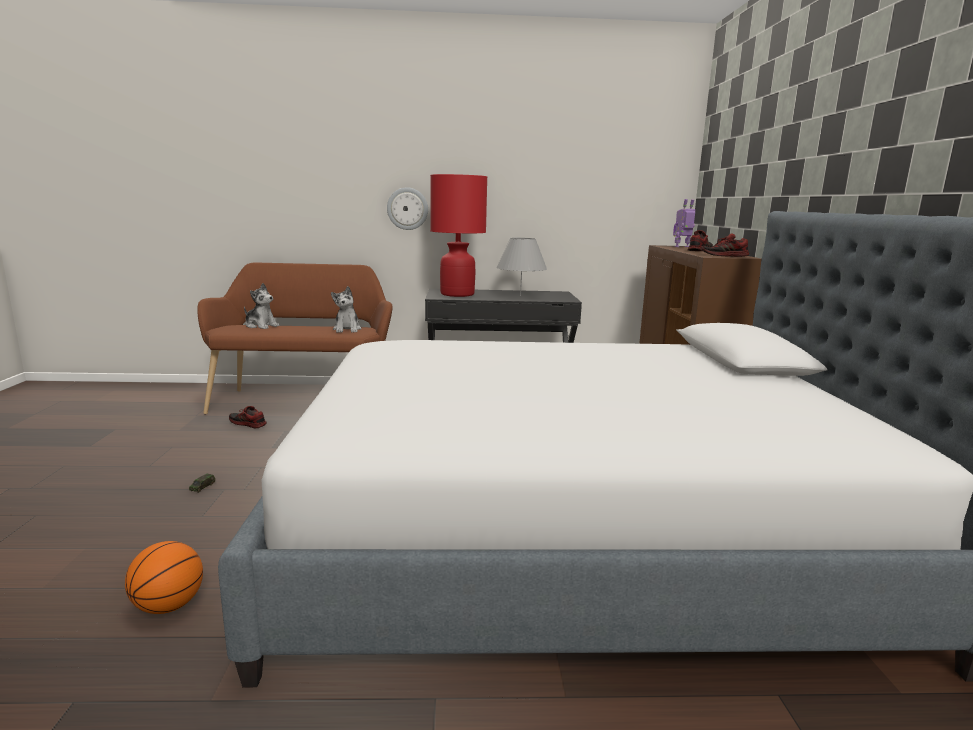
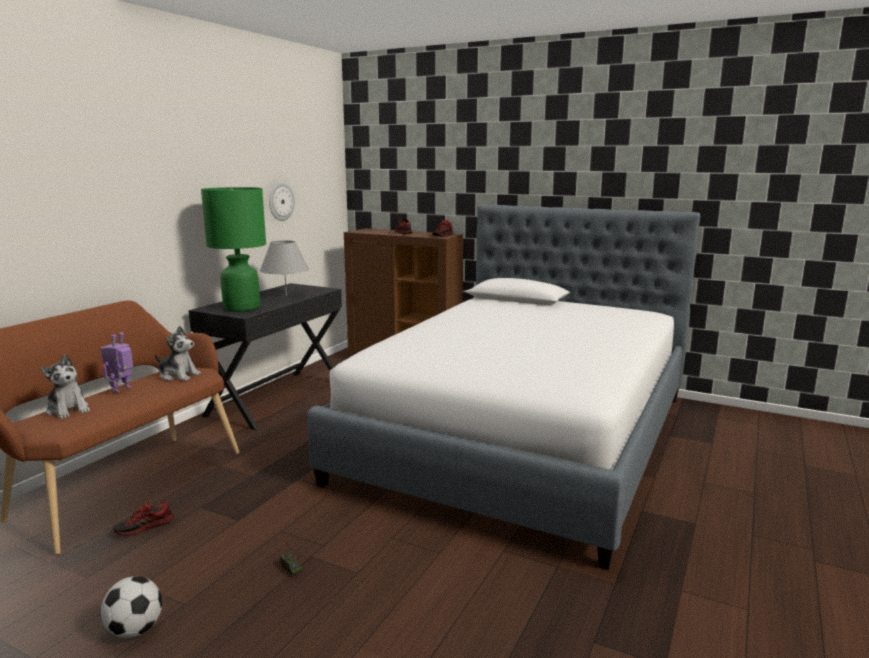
camera: 60 degrees left, 0 degrees up
basketball [125,541,203,614] -> none
plush toy [244,283,279,329] -> plush toy turned 75 degrees clockwise [41,354,90,419]
wall clock [387,187,428,230] -> wall clock moved to [269,182,295,221]
red table lamp [430,174,487,297] -> green table lamp [201,187,266,312]
toy robot [673,199,695,247] -> toy robot moved to [100,333,133,392]
none -> football [101,576,162,638]

